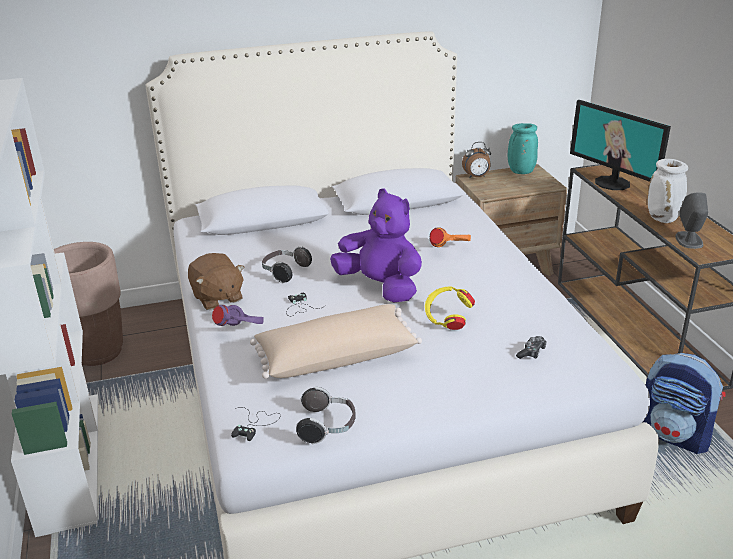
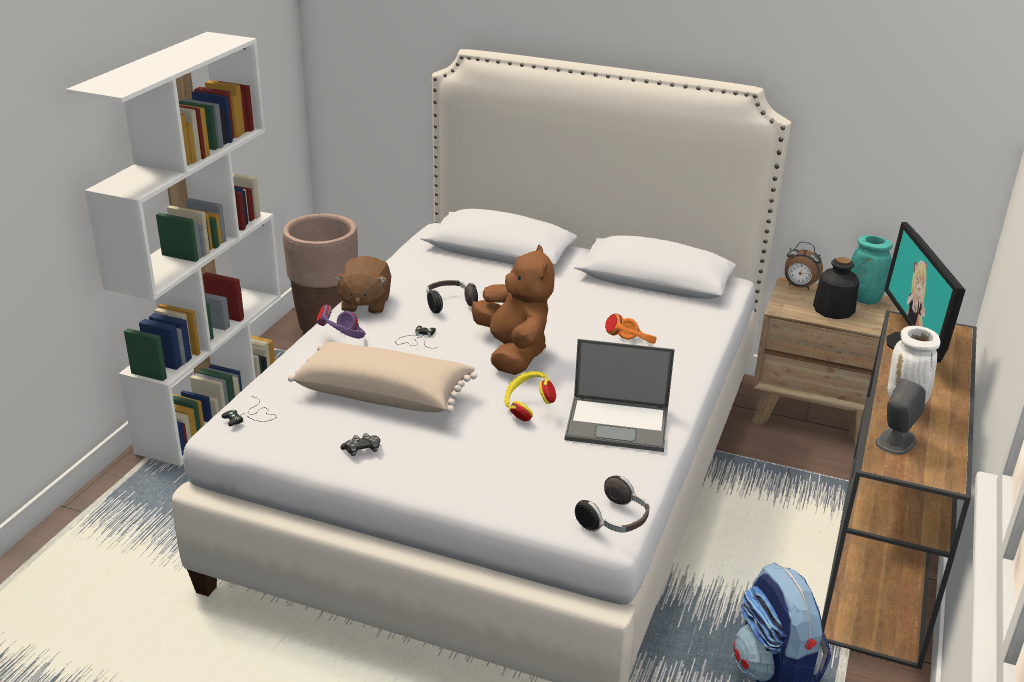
camera: 35 degrees right, 0 degrees up
headphones [296,387,356,444] -> headphones moved to [575,476,650,533]
purple plush toy [330,189,422,302] -> brown plush toy [472,245,555,375]
game controller [516,336,547,359] -> game controller moved to [340,433,380,456]
none -> laptop [565,339,675,452]
none -> bottle [813,257,859,319]

